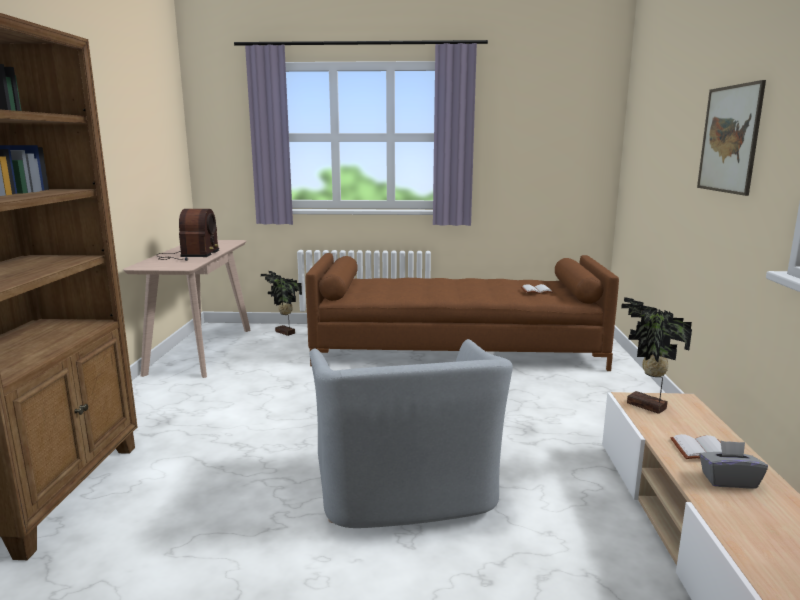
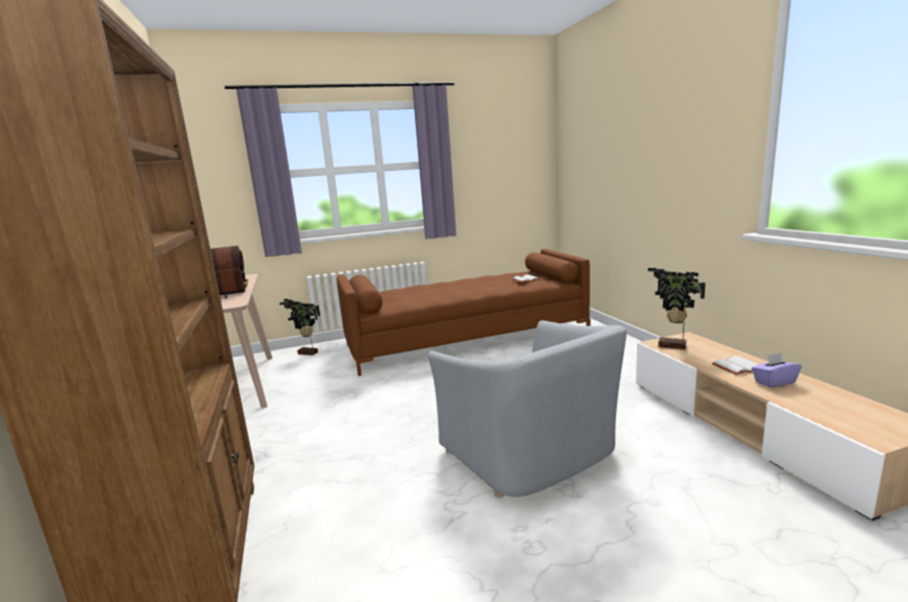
camera: 20 degrees left, 0 degrees up
picture [697,80,766,196] -> none
grey tissue box [699,440,768,489] -> purple tissue box [752,353,802,388]

